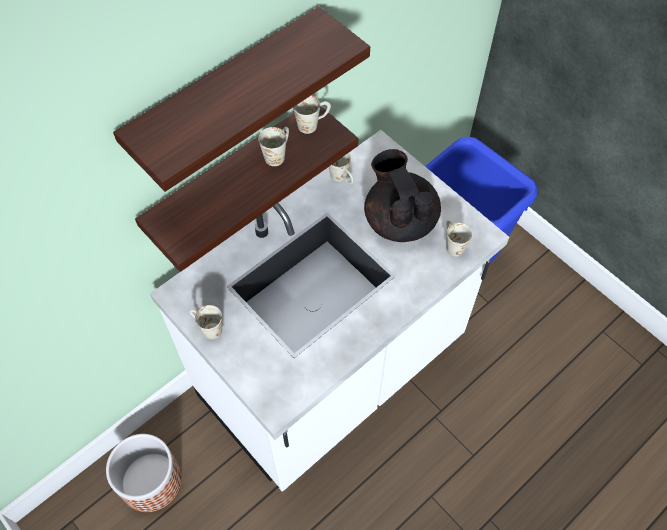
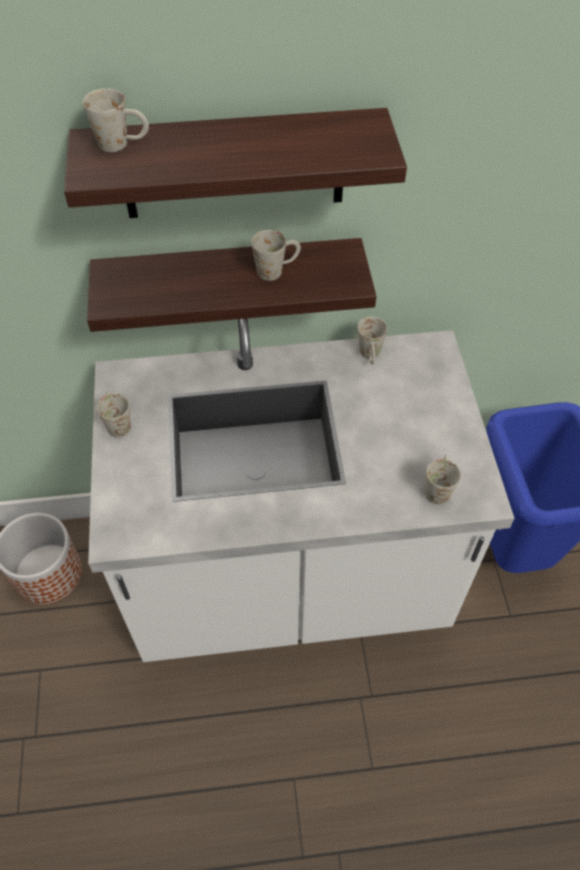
camera: 35 degrees right, 5 degrees down
white mug [293,95,331,134] -> white mug moved to [83,88,149,152]
black teapot [364,149,441,242] -> none

